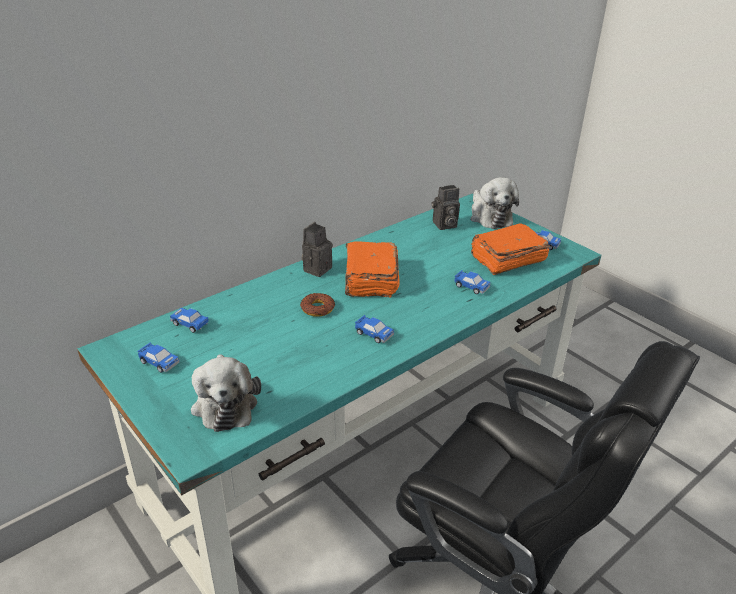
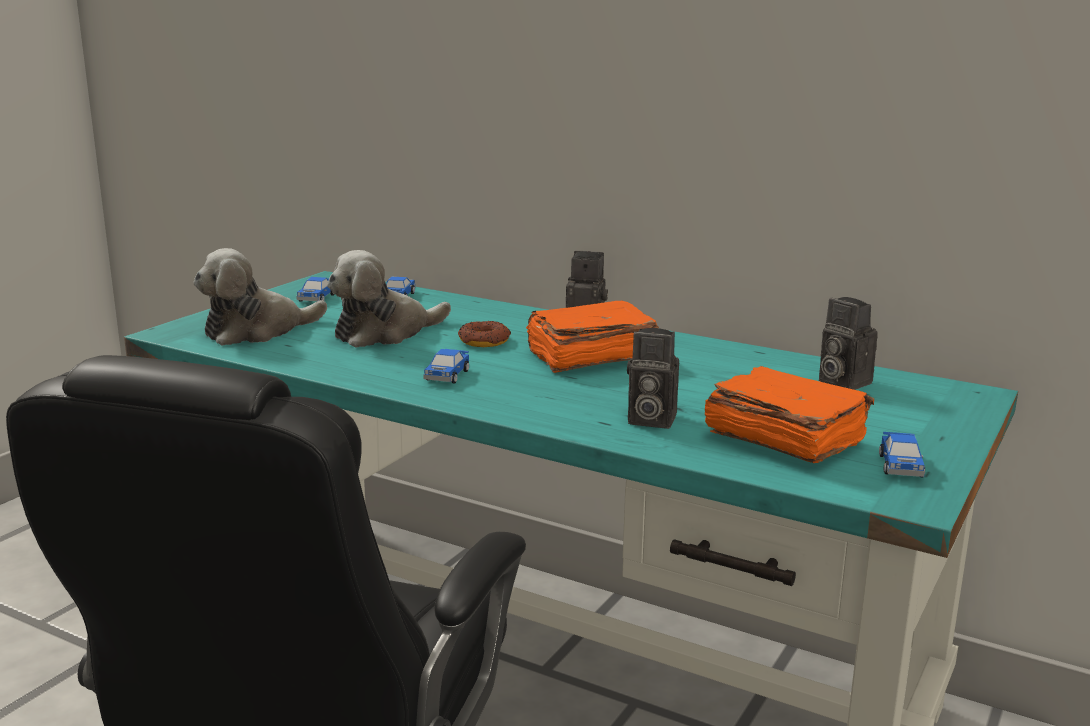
camera: 70 degrees right, 15 degrees down
toy car [455,270,491,294] -> camera [627,328,679,429]
plush toy [471,177,519,229] -> plush toy moved to [327,250,451,348]

